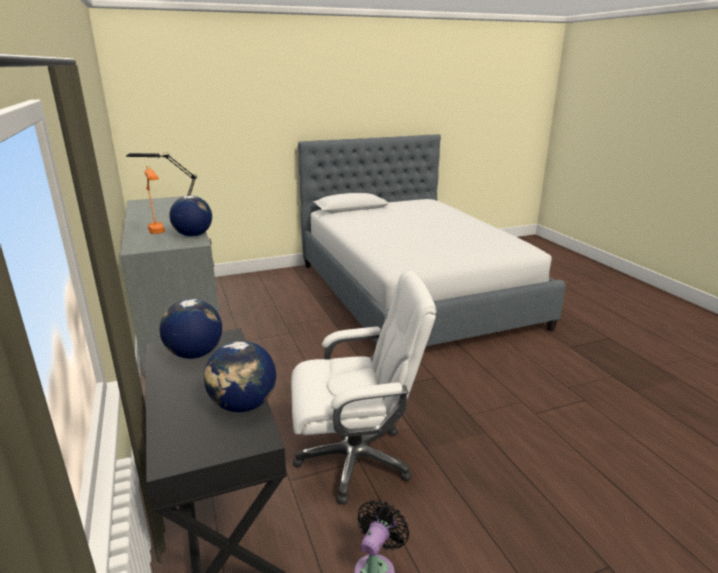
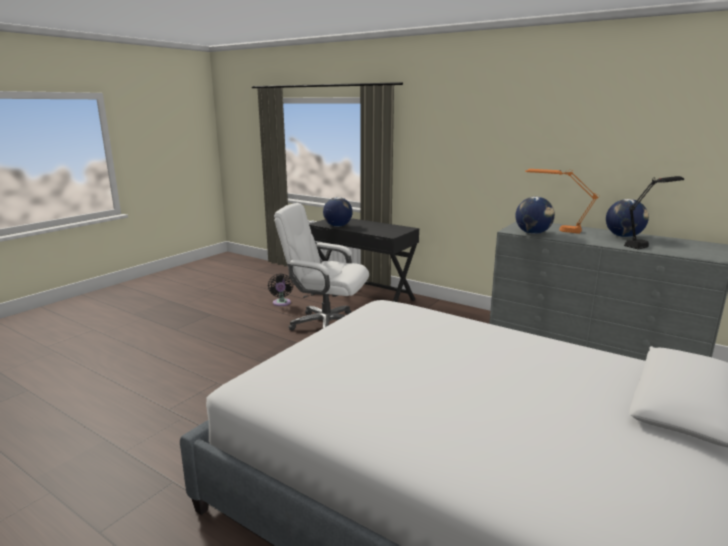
camera: 145 degrees right, 5 degrees down
globe [160,299,222,359] -> globe moved to [606,199,649,237]
white office chair [291,271,436,504] -> white office chair turned 60 degrees clockwise [274,203,369,331]

